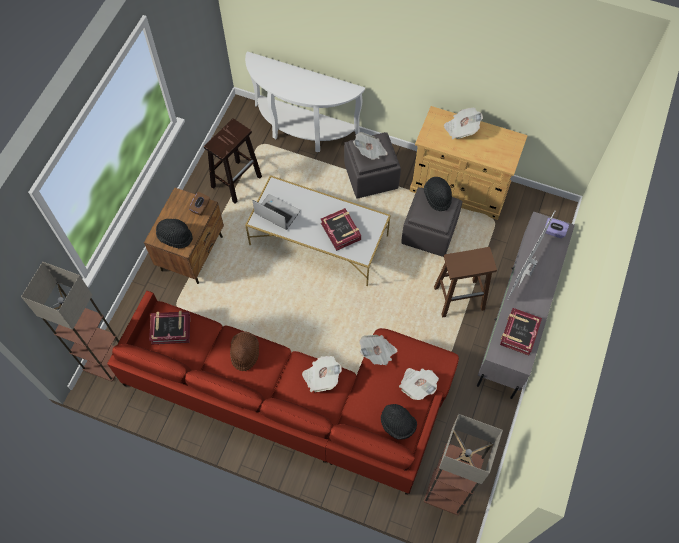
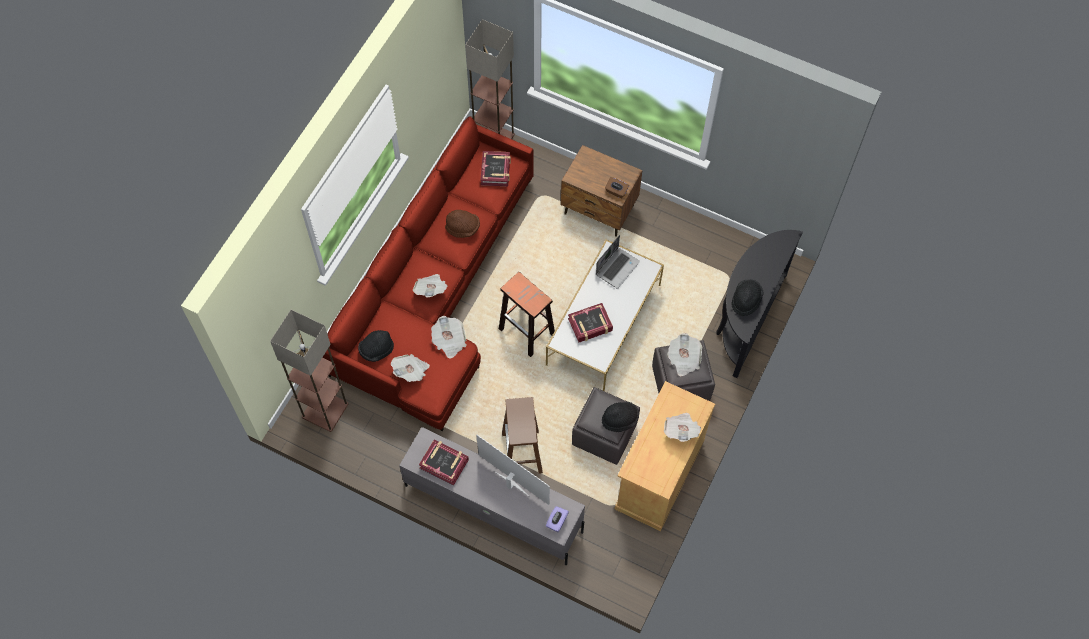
camera: 95 degrees right, 0 degrees up
black hat [156,219,193,248] -> black hat moved to [732,279,763,316]
brown stool [204,118,262,204] -> brown stool moved to [499,272,555,357]
white console table [245,51,365,152] -> black console table [716,230,803,378]

